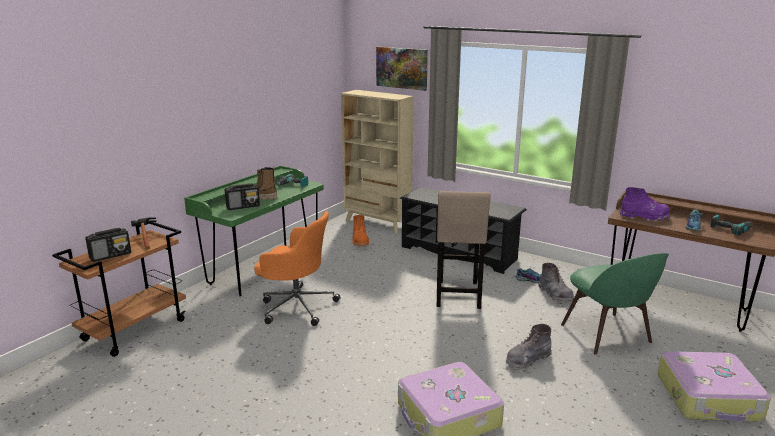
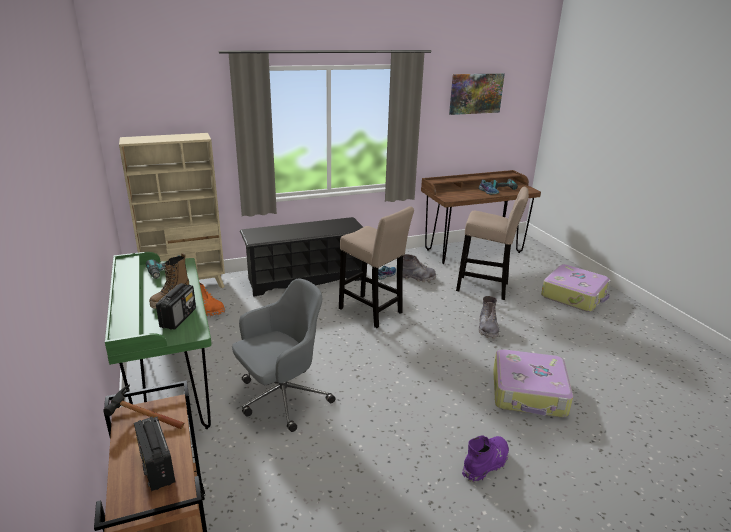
camera: 55 degrees left, 5 degrees up
radio [85,228,131,262] -> radio turned 150 degrees clockwise [134,417,175,491]
orange office chair [254,211,340,326] -> grey office chair [232,278,335,432]
picture [376,47,428,91] -> picture moved to [449,73,505,115]
green chair [561,253,669,355] -> beige stool [456,187,529,300]
purple boot [619,187,670,222] -> purple boot moved to [462,435,509,483]

